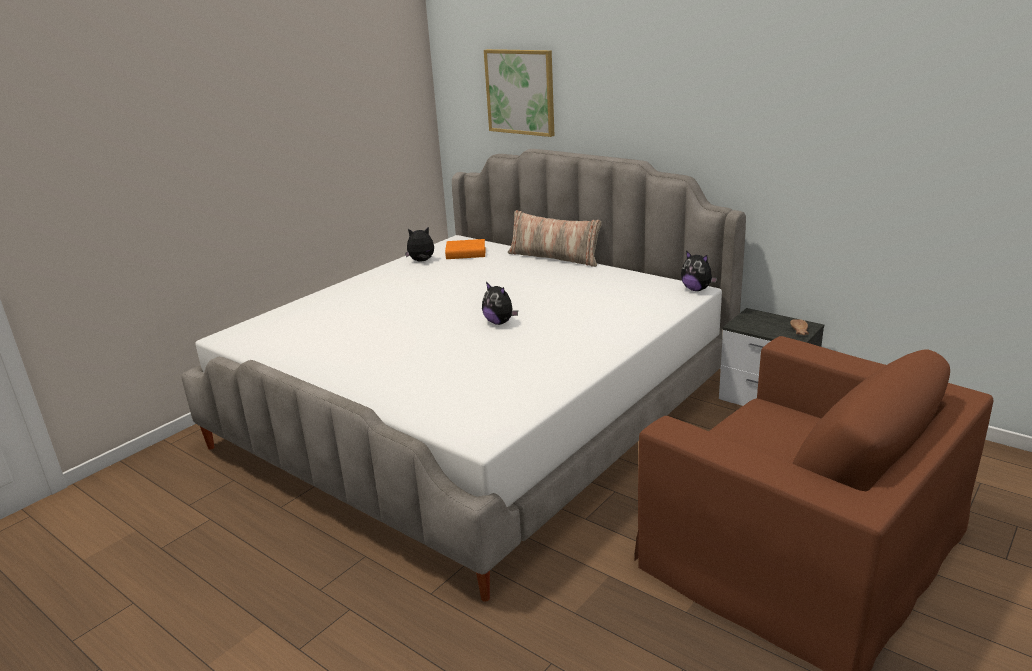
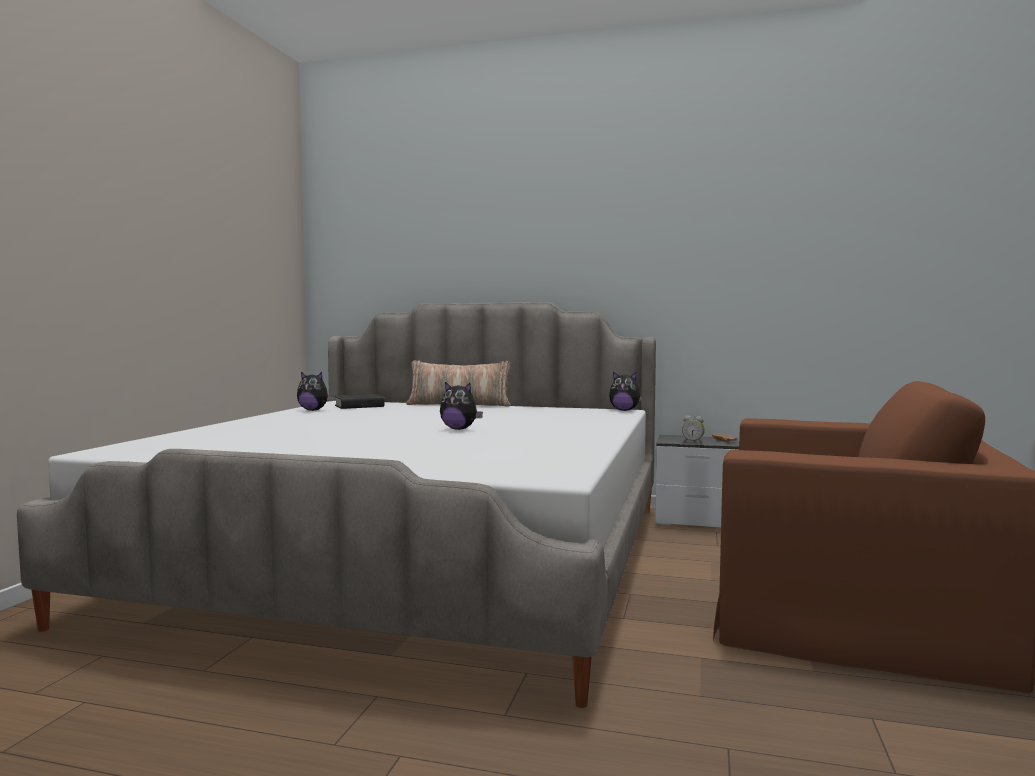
camera: 25 degrees left, 20 degrees down
plush toy [405,227,434,262] -> plush toy turned 135 degrees counterclockwise [297,372,333,411]
orange book [445,239,486,259] -> black book [335,394,385,409]
picture [484,49,555,137] -> none
none -> alarm clock [682,416,705,444]

